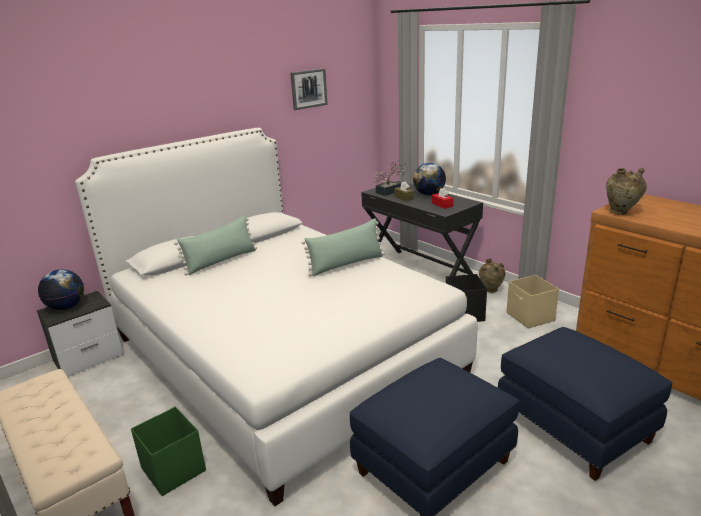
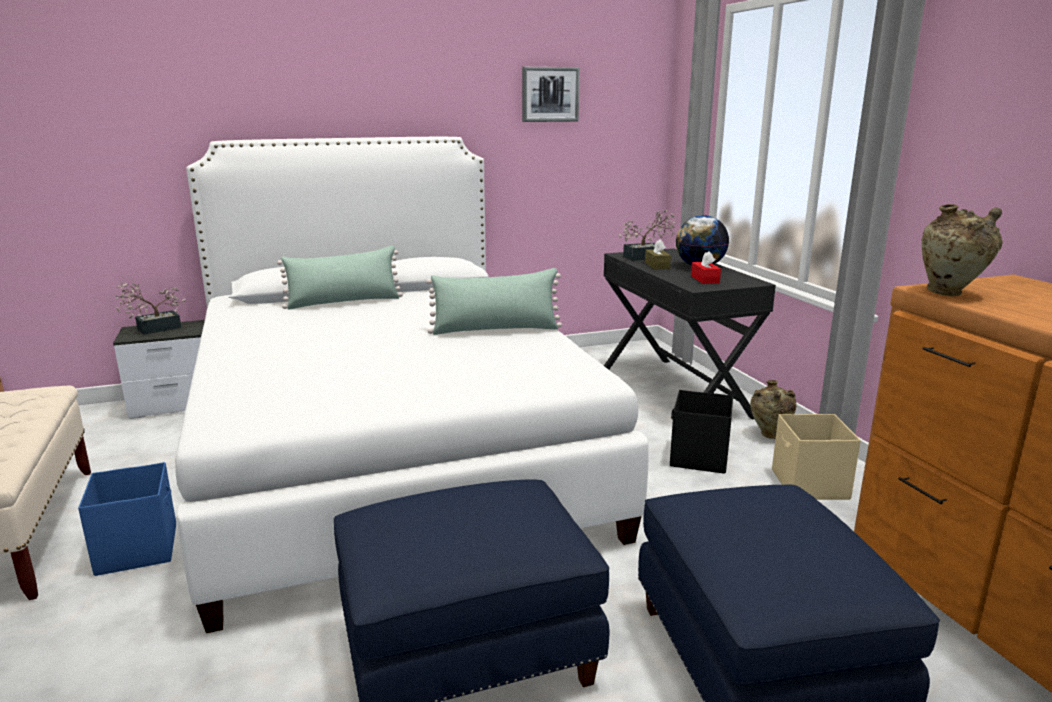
camera: 20 degrees right, 5 degrees down
globe [38,269,84,310] -> potted plant [116,282,186,335]
green storage box [131,407,206,496] -> blue storage box [78,462,176,576]

